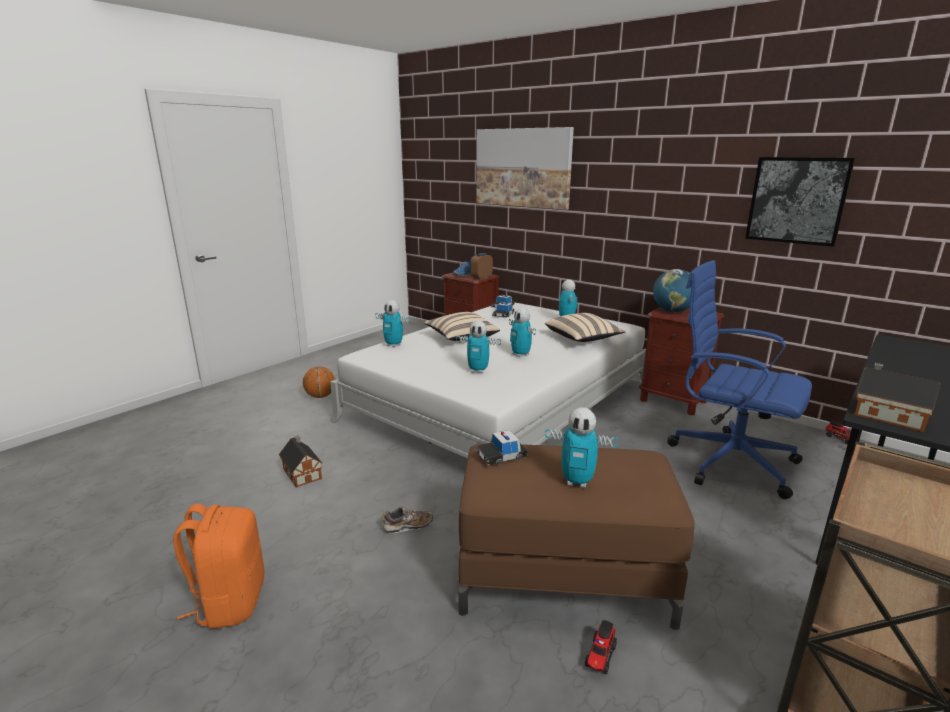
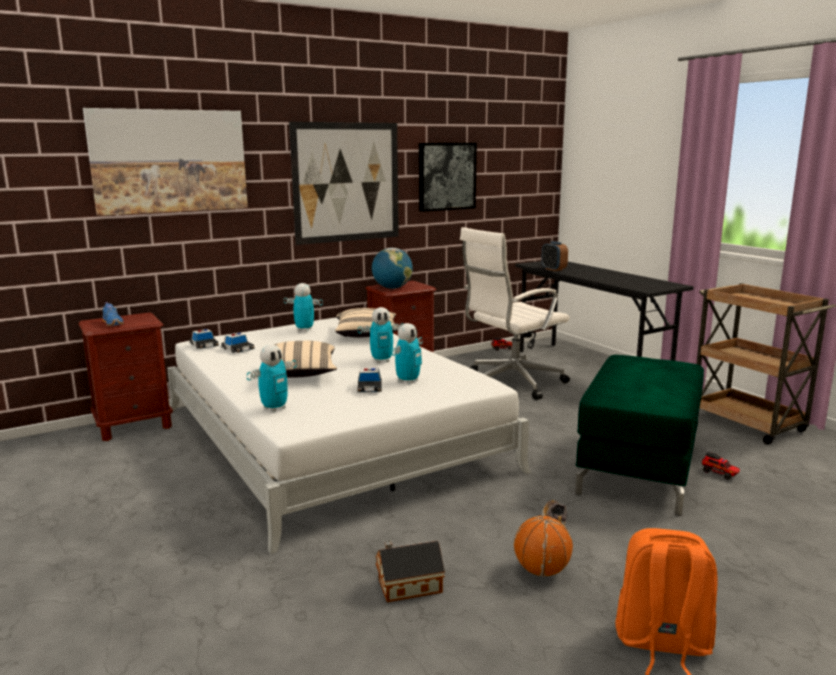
camera: 70 degrees left, 5 degrees down
basketball [303,366,335,398] -> basketball moved to [514,516,573,576]
brown ottoman [458,443,695,630] -> green ottoman [575,355,704,516]
alarm clock [470,253,493,280] -> alarm clock moved to [541,241,568,271]
toy car [475,430,529,466] -> toy car moved to [357,368,382,392]
toy robot [545,407,618,488] -> none
blue office chair [667,260,812,499] -> white office chair [460,227,570,400]
toy house [855,363,941,432] -> none
none -> picture [289,122,399,245]

